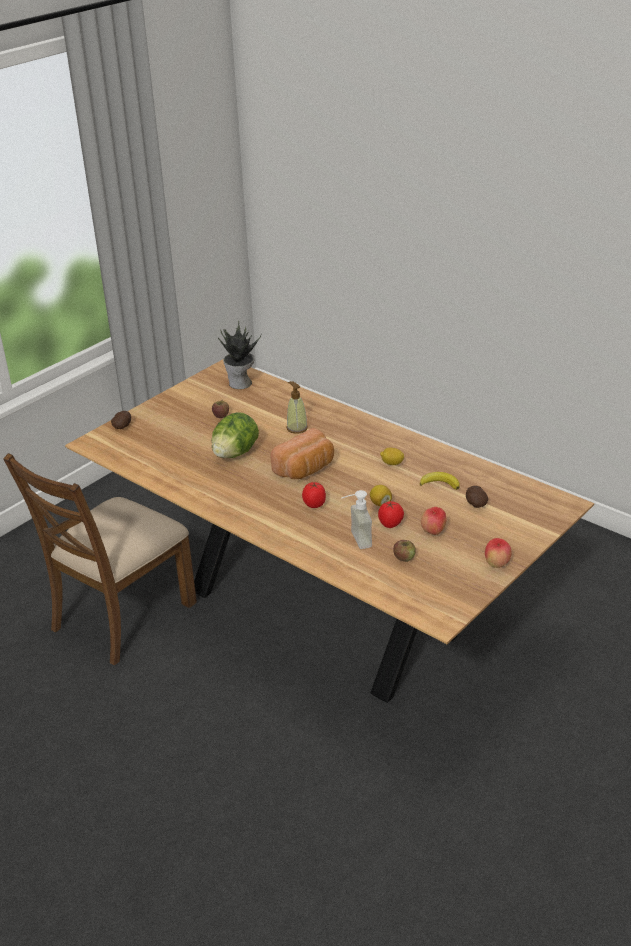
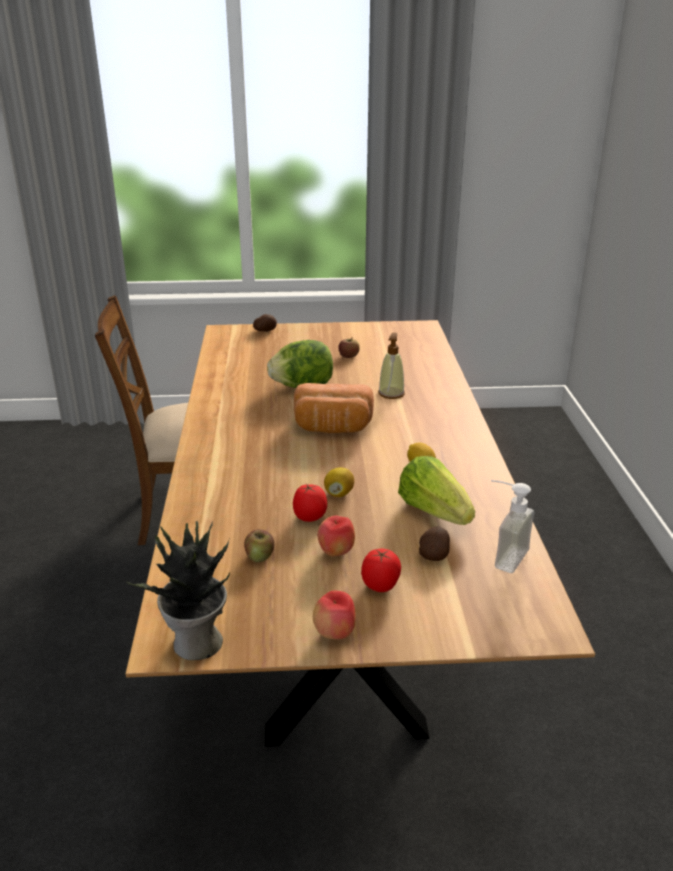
camera: 45 degrees right, 5 degrees down
potted plant [218,320,261,389] -> potted plant moved to [127,521,230,660]
tomato [302,482,326,508] -> tomato moved to [361,549,401,592]
soap dispenser [341,490,372,549] -> soap dispenser moved to [491,480,535,573]
banana [420,472,460,490] -> lettuce [398,456,475,525]

